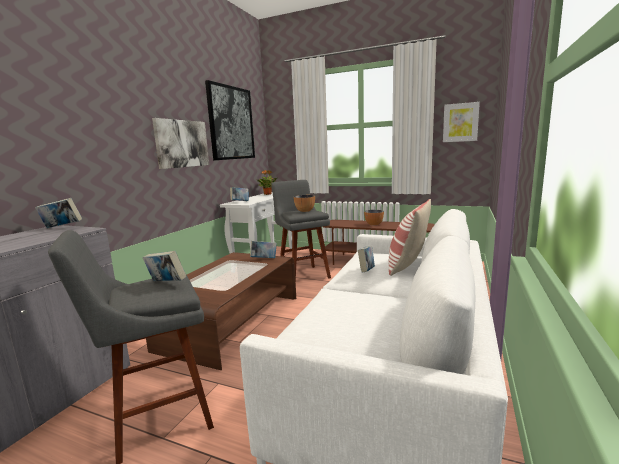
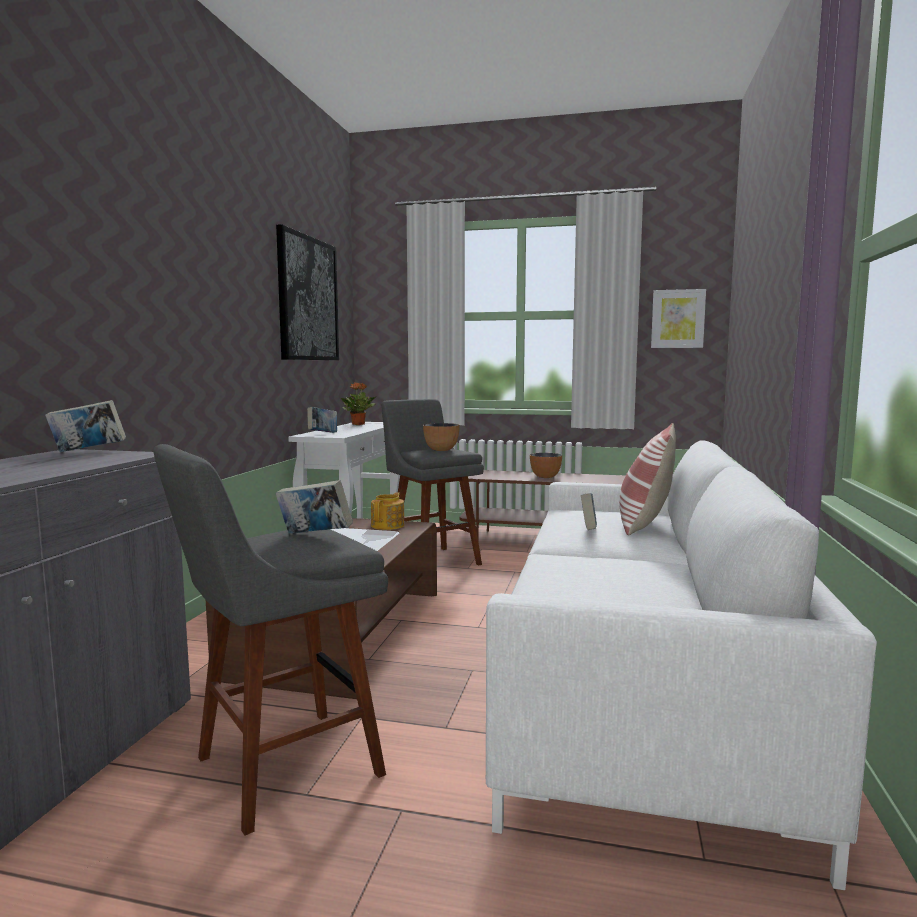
camera: 10 degrees left, 5 degrees down
picture [152,118,209,169] -> none
book [250,241,277,258] -> teapot [371,492,404,530]

